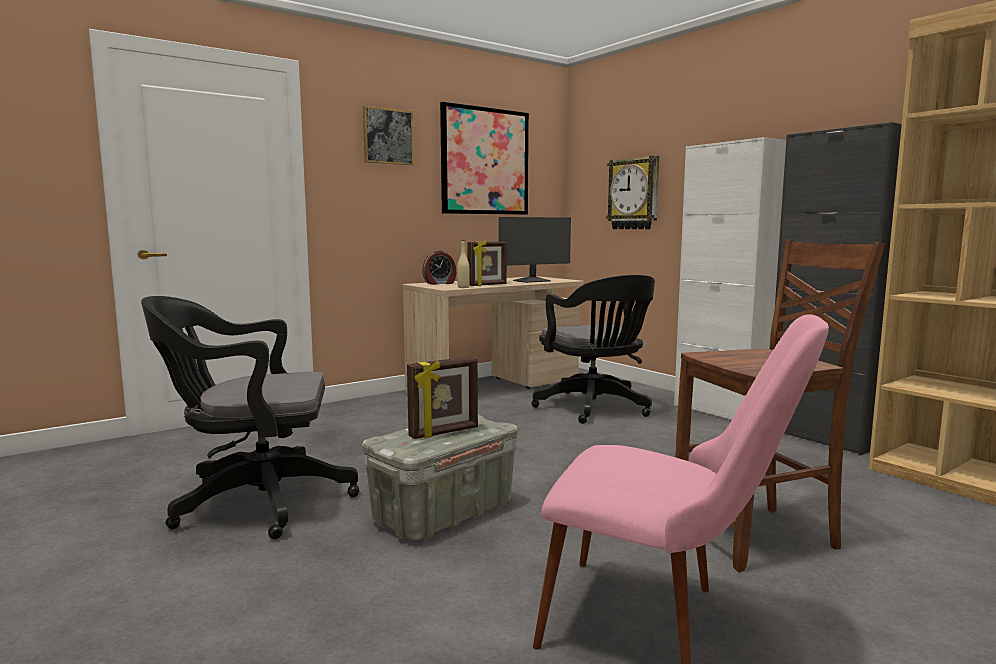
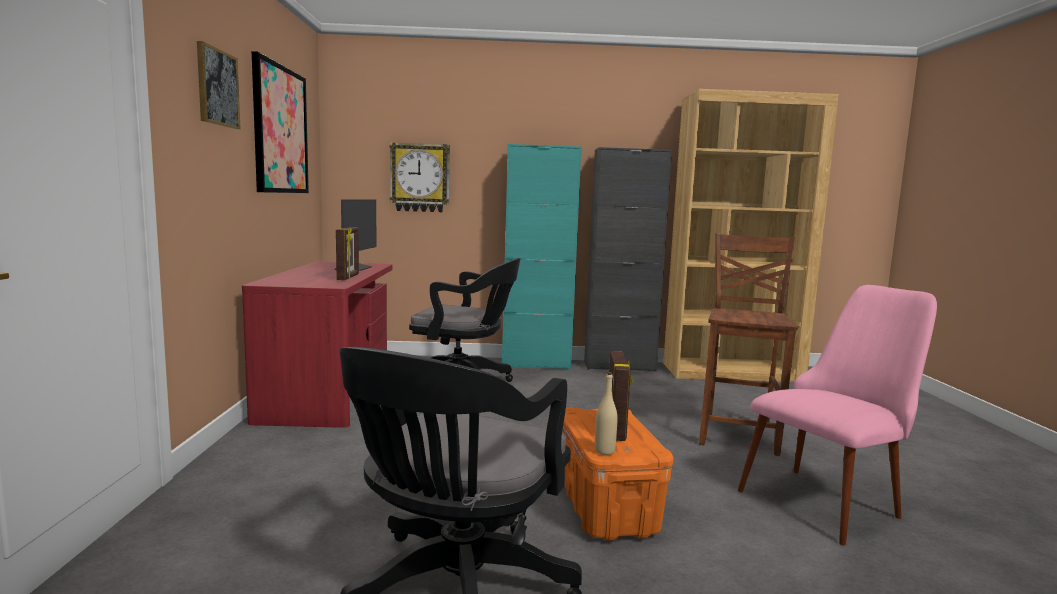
camera: 55 degrees left, 0 degrees up
grey storage box [362,414,518,540] -> orange storage box [562,407,674,541]
beige desk [403,276,584,394] -> red desk [242,262,392,428]
alarm clock [423,250,456,285] -> none
beige bottle [457,240,470,288] -> beige bottle moved to [595,372,618,455]
white cabinet [674,137,786,420] -> turquoise cabinet [502,144,581,370]

